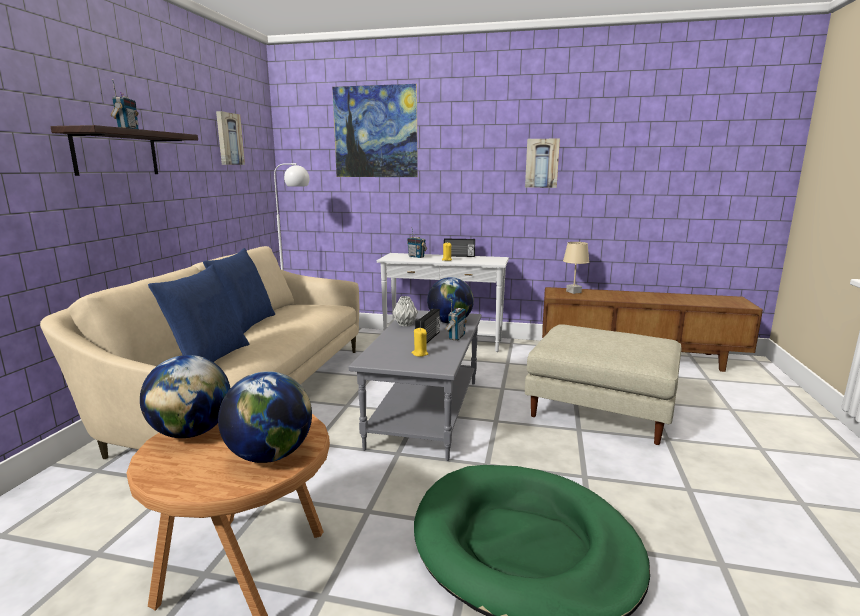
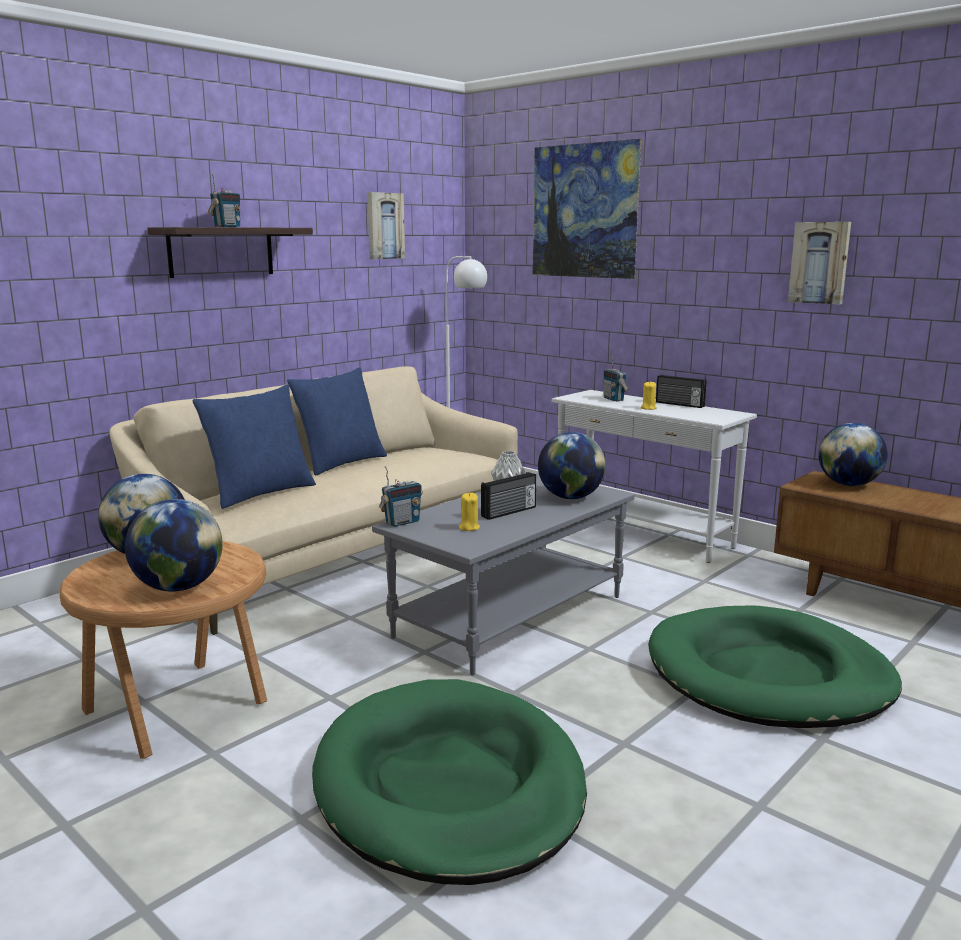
camera: 30 degrees right, 0 degrees up
radio [445,299,467,340] -> radio moved to [379,466,423,527]
beige ottoman [525,324,682,445] -> green dog bed [648,606,902,728]
beige table lamp [563,242,590,294] -> globe [818,423,888,486]

